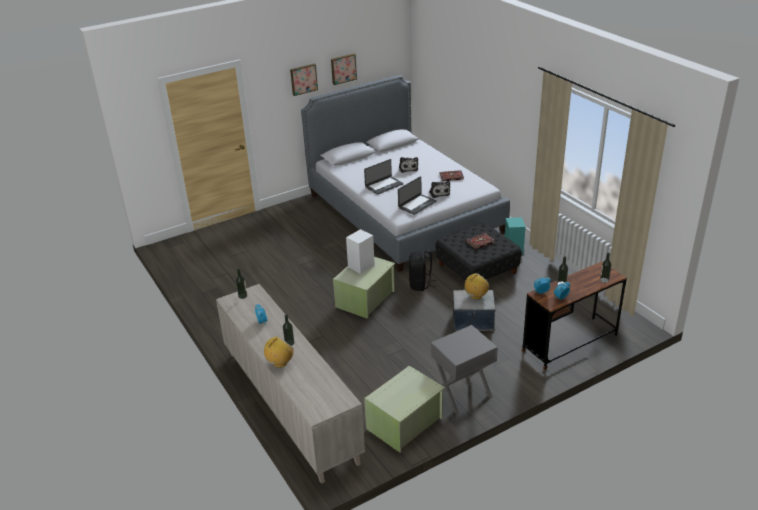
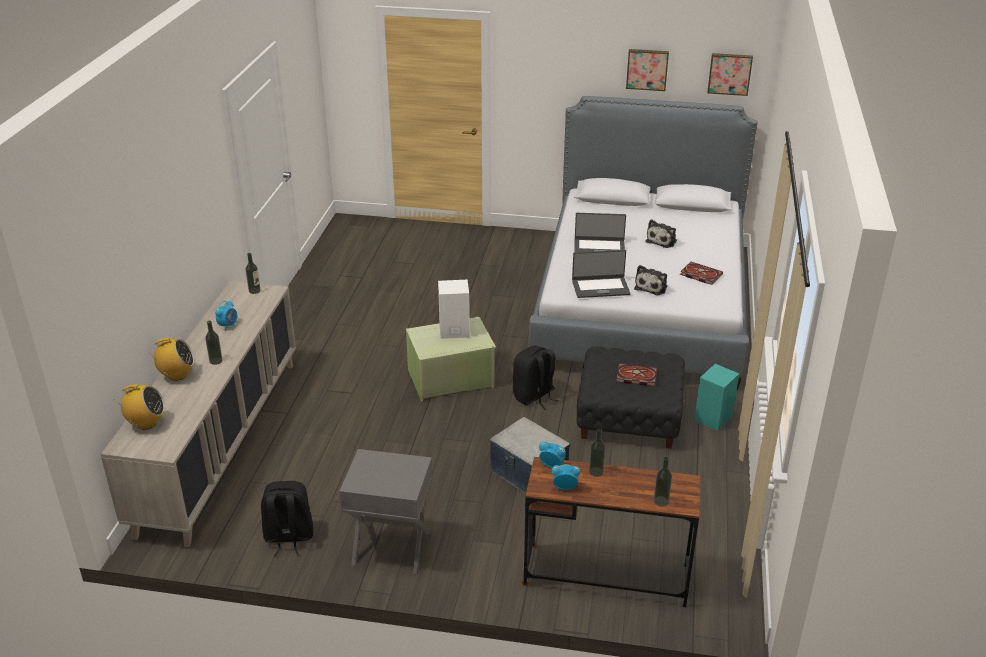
camera: 40 degrees right, 0 degrees up
picture [290,64,318,96] -> picture moved to [707,53,753,96]
green storage box [364,366,445,453] -> black backpack [261,481,313,557]
radio [465,273,489,300] -> radio moved to [120,384,165,430]

